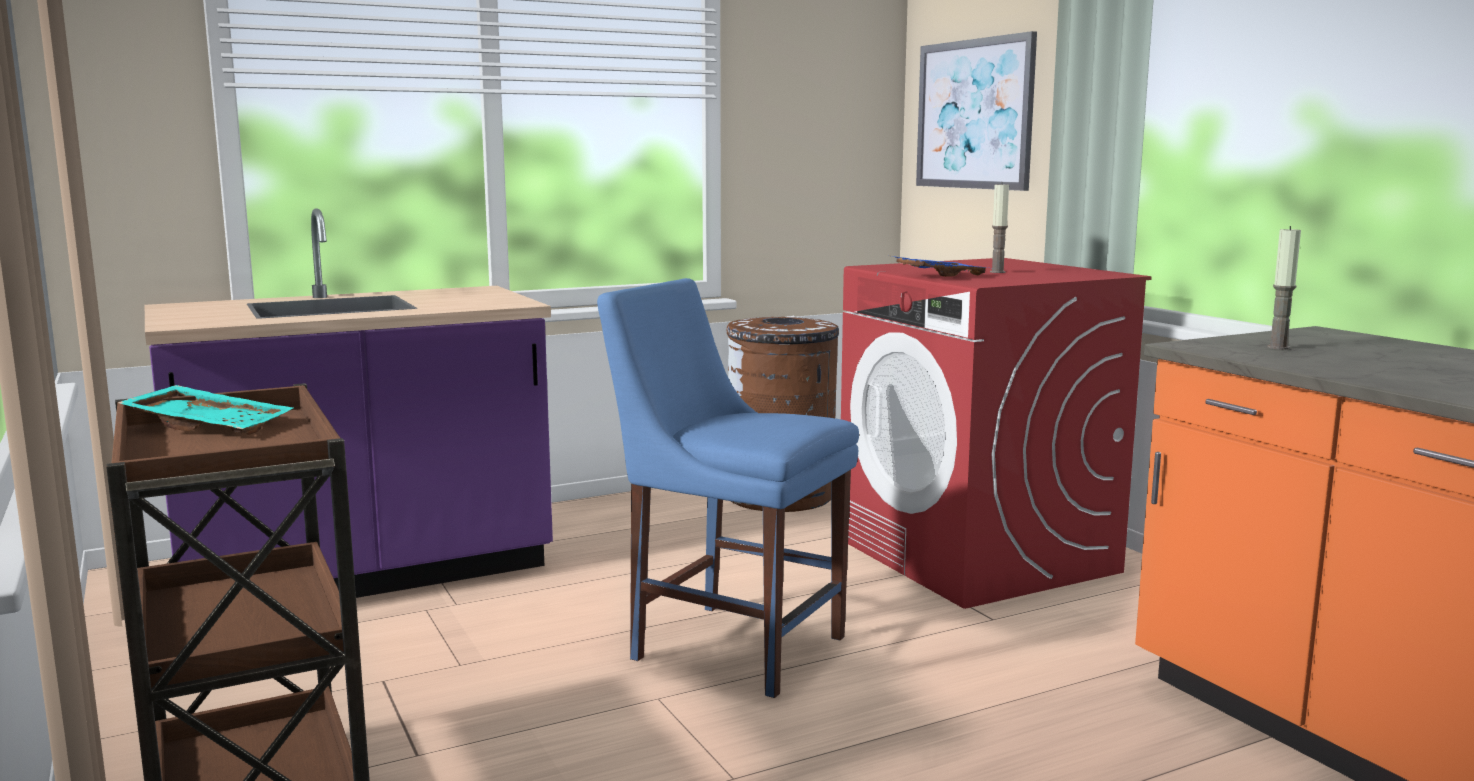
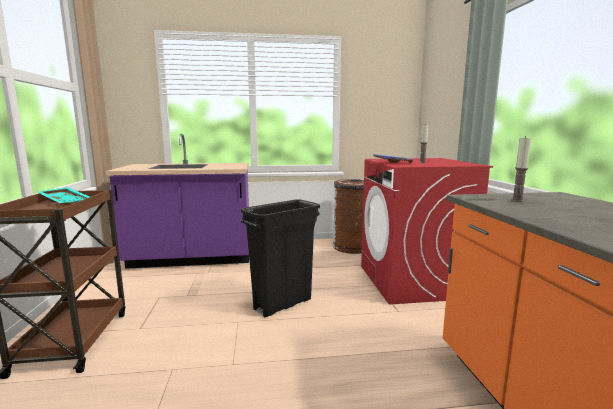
camera: 20 degrees right, 0 degrees up
blue chair [597,278,859,698] -> black trash can [241,199,320,317]
picture [916,31,1037,191] -> none

